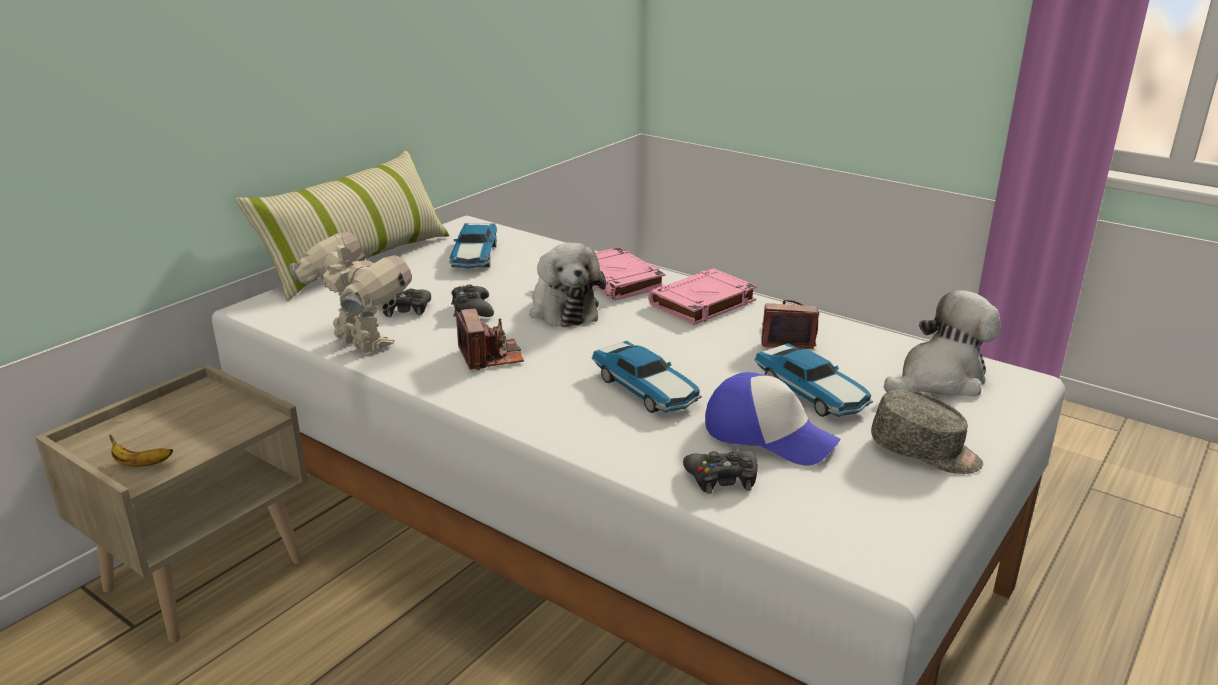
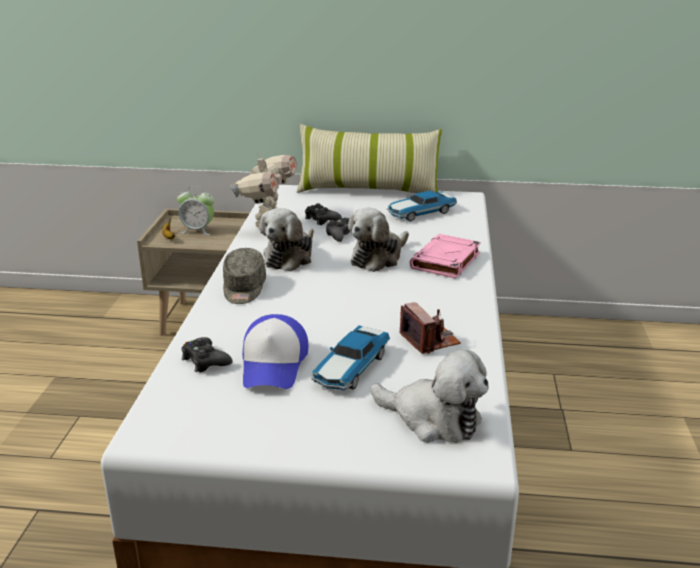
camera: 60 degrees right, 0 degrees up
camera [456,309,524,370] -> plush toy [259,208,314,271]
toy car [592,341,702,413] -> none
pink book [648,268,757,325] -> none
grey cap [871,389,983,474] -> grey cap moved to [223,248,266,304]
none -> alarm clock [177,186,214,235]

